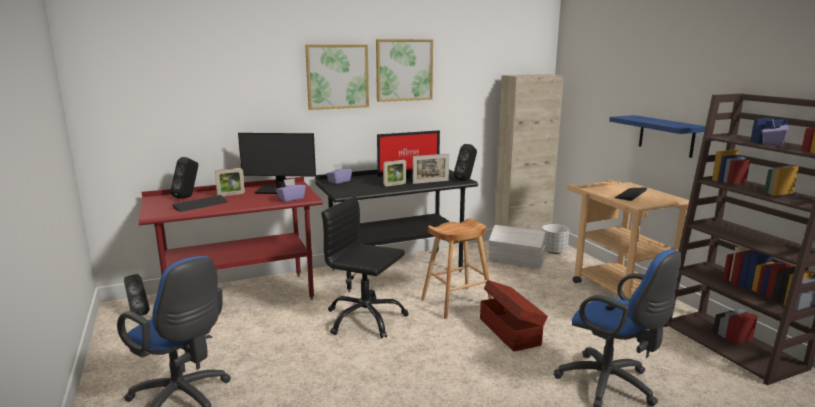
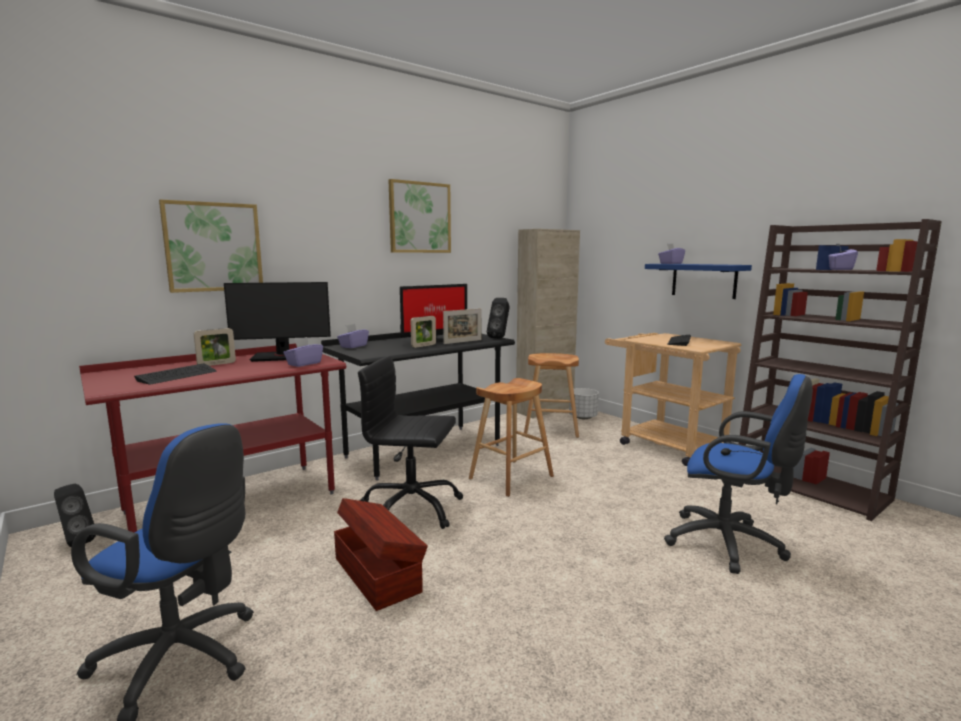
camera: 15 degrees left, 5 degrees down
black speaker [171,157,198,199] -> none
picture [305,44,369,110] -> picture moved to [159,199,263,293]
brown storage box [480,280,548,351] -> brown storage box moved to [334,498,428,611]
white storage box [489,225,546,269] -> brown stool [524,353,579,438]
none -> purple tissue box [658,244,685,264]

